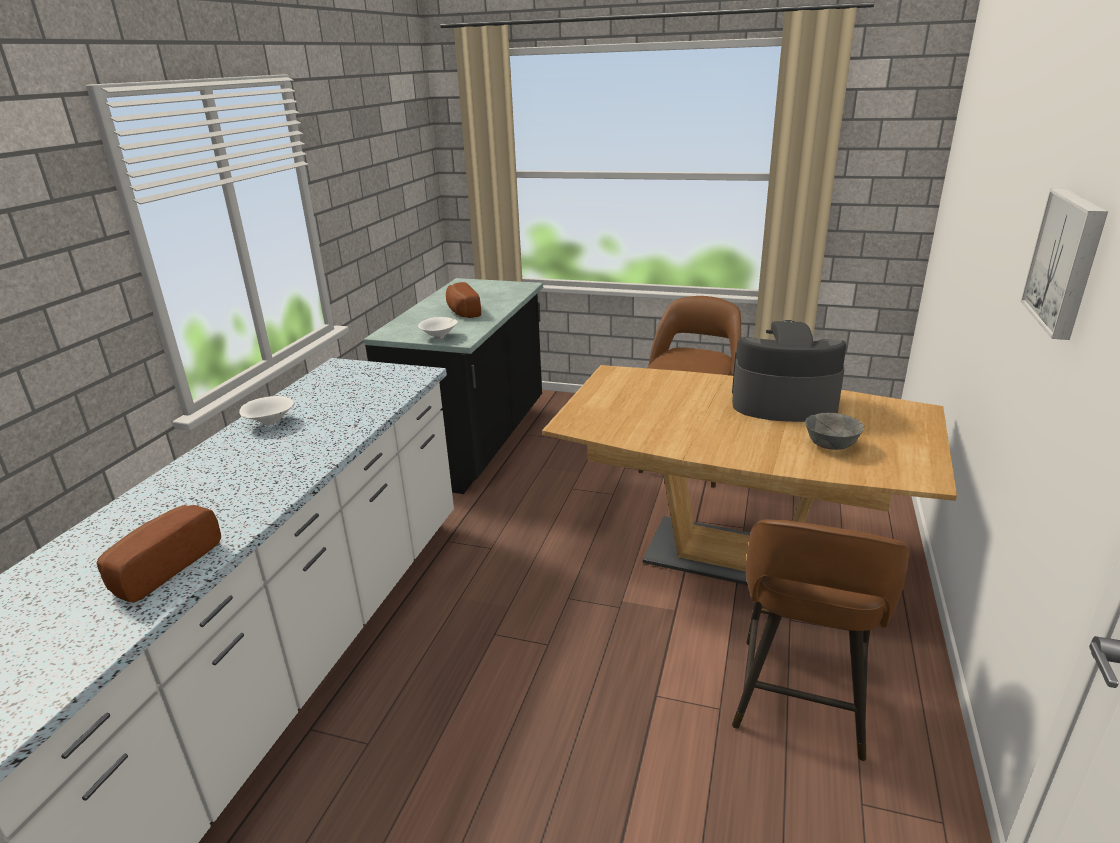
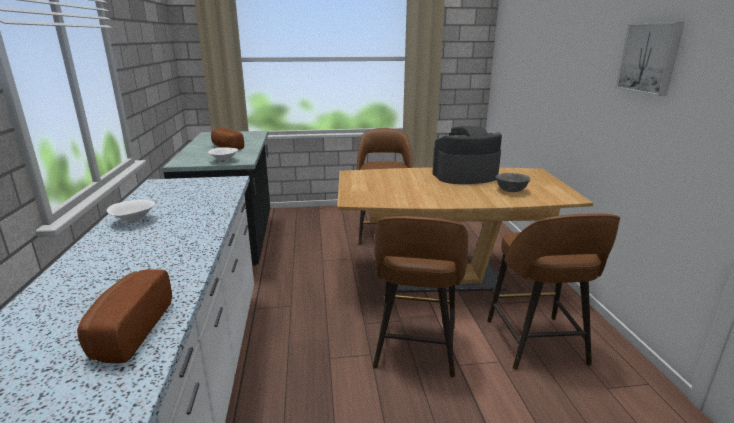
camera: 25 degrees left, 5 degrees down
none -> brown stool [373,216,468,377]

